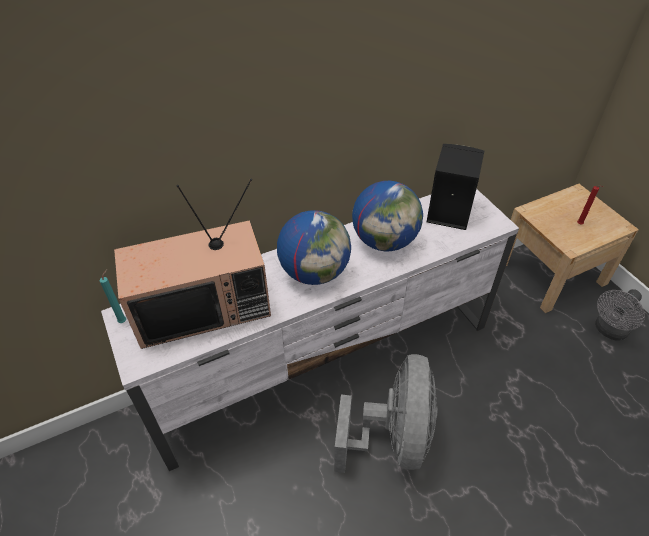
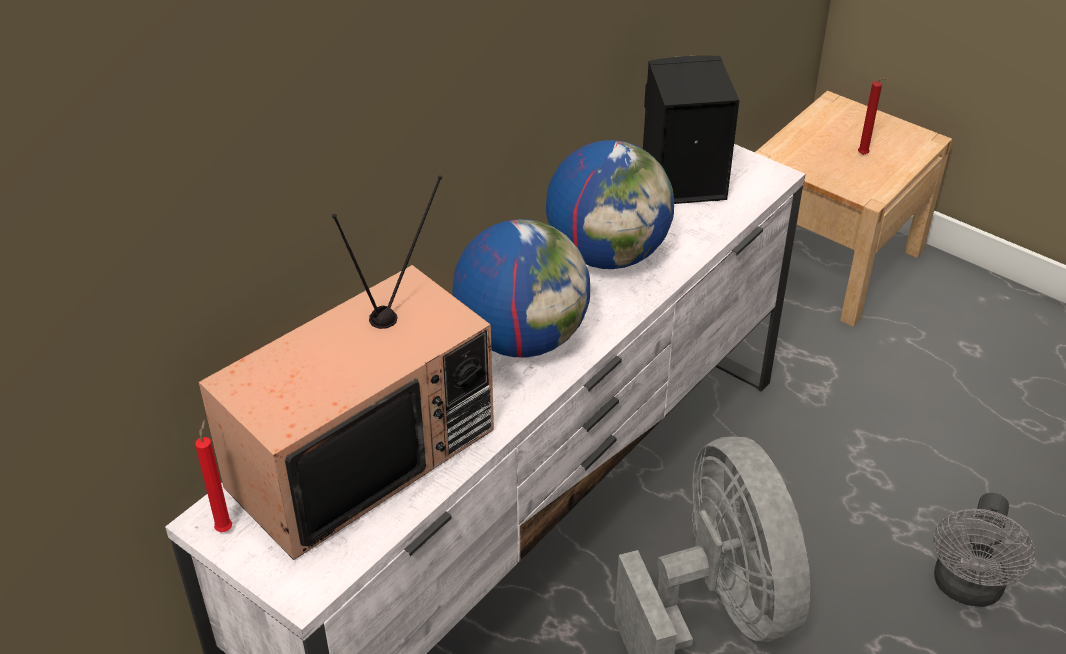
camera: 25 degrees left, 5 degrees down
turquoise candle [100,269,126,323] -> red candle [195,420,232,532]
grey fan [595,289,645,341] -> grey fan moved to [933,493,1035,607]

